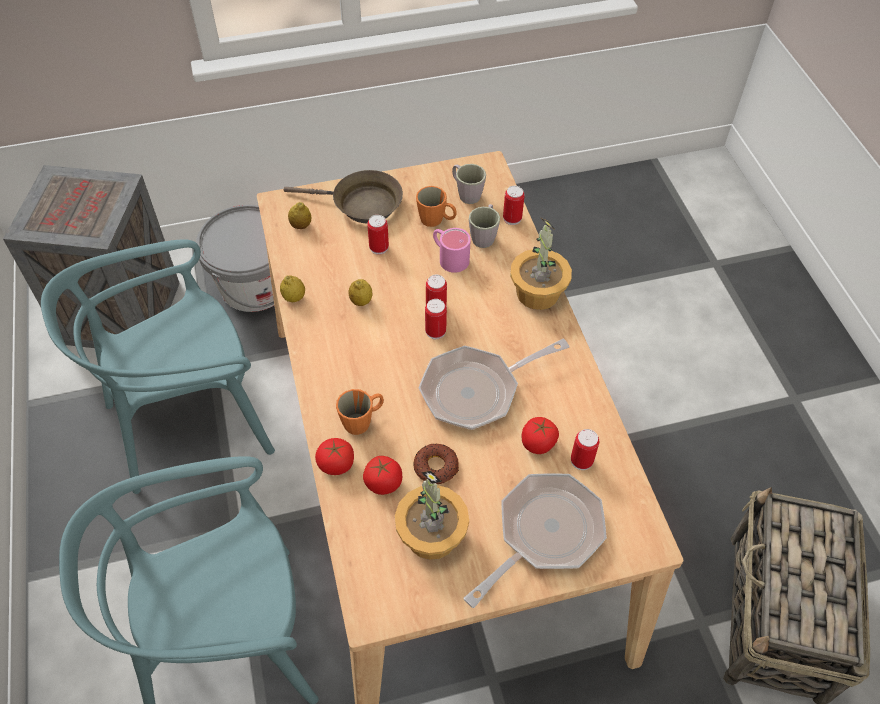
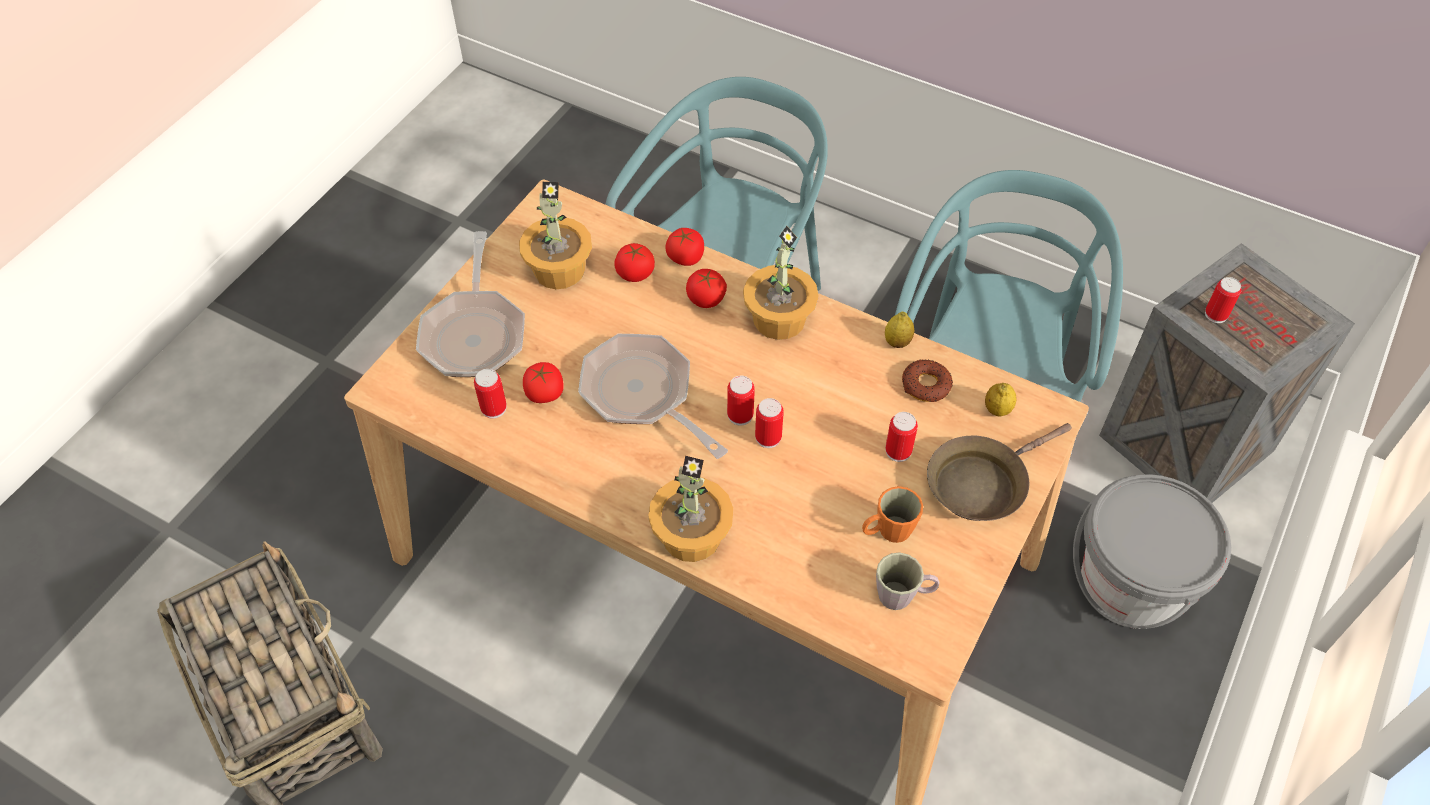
camera: 135 degrees right, 0 degrees up
orange mug [336,389,384,435] -> tomato [686,269,727,308]
lemon [349,279,372,306] -> none
donut [413,444,459,484] -> donut moved to [902,359,953,402]
frying pan [419,339,569,430] -> frying pan turned 60 degrees counterclockwise [578,334,728,459]
pink mug [433,228,471,273] -> none
grey mug [469,204,500,248] -> none
can [503,186,525,225] -> can moved to [1205,277,1242,323]
none -> potted plant [743,226,819,340]

